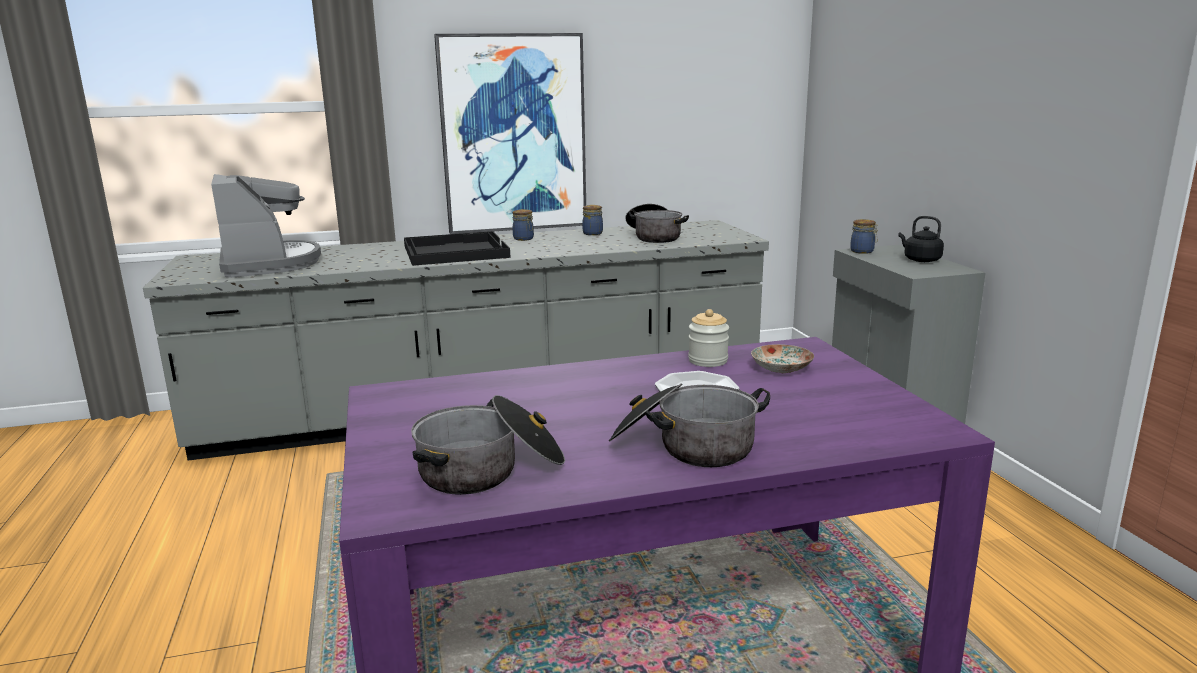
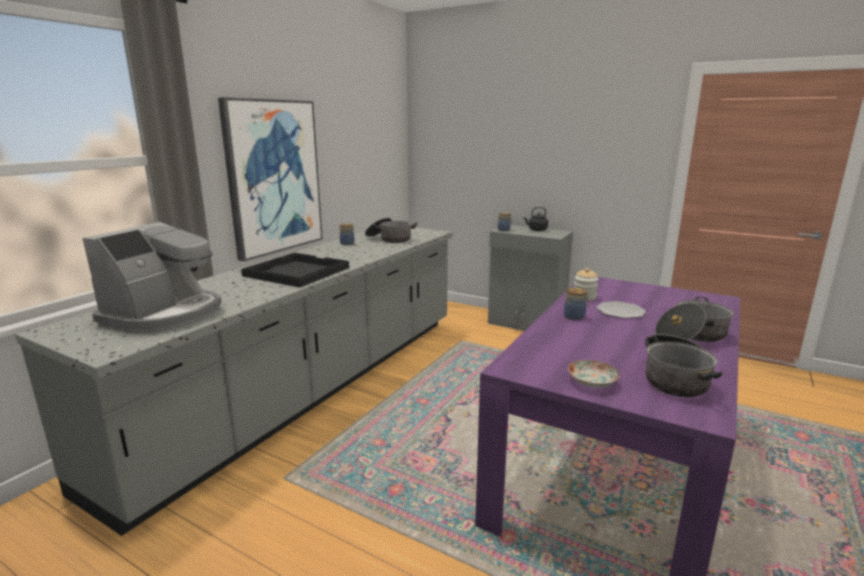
camera: 45 degrees left, 0 degrees up
coffee machine [211,174,321,278] -> coffee machine turned 90 degrees clockwise [82,222,222,333]
jar [513,209,534,241] -> jar moved to [564,288,589,320]
plate [751,344,814,373] -> plate moved to [568,360,620,388]

